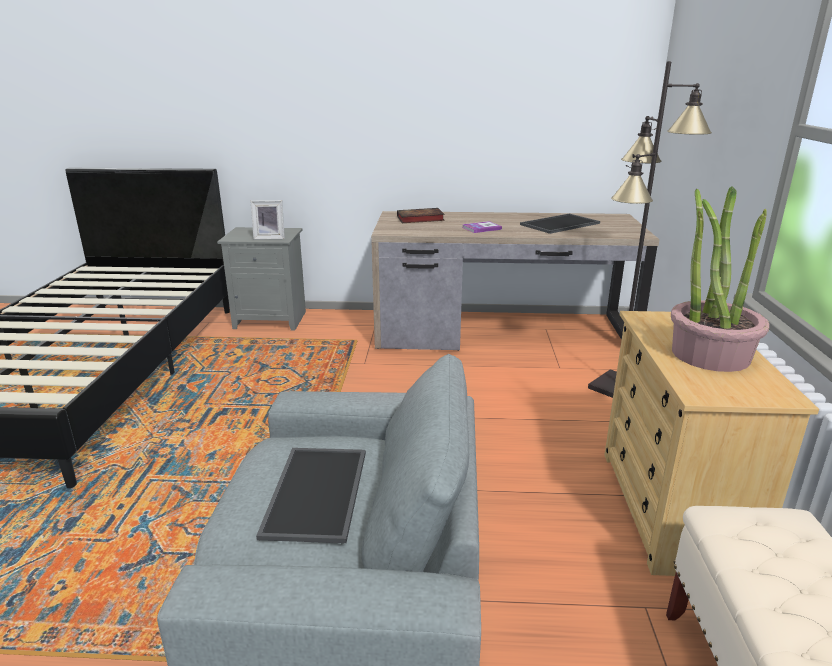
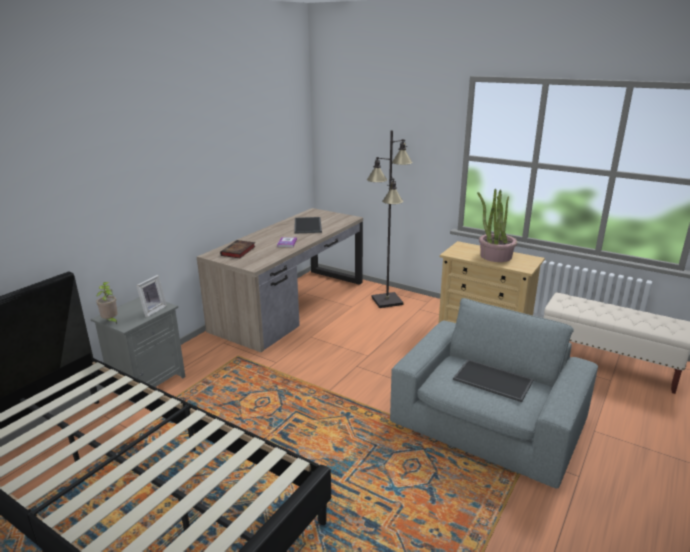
camera: 60 degrees left, 0 degrees up
none -> potted plant [96,282,118,324]

